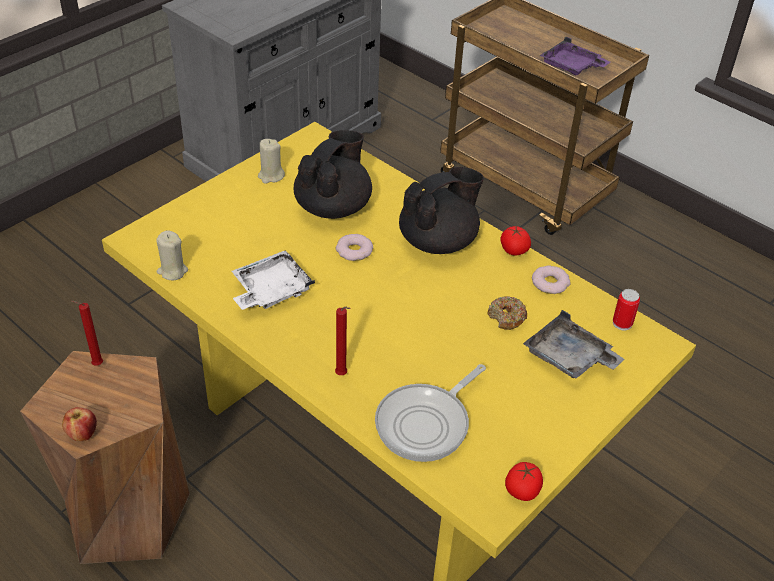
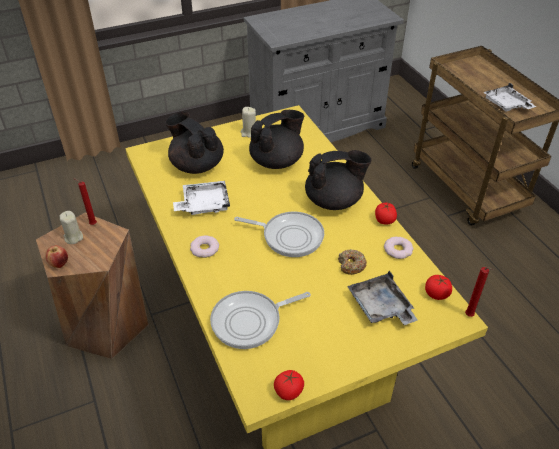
camera: 25 degrees right, 0 degrees up
beige candle [156,230,188,280] -> beige candle moved to [59,211,83,244]
red candle [335,307,351,375] -> red candle moved to [465,267,493,317]
donut [336,234,373,261] -> donut moved to [190,235,219,258]
purple tray [540,36,610,75] -> white tray [483,83,536,112]
can [613,289,640,330] -> tomato [425,275,452,300]
none -> black teapot [165,112,224,174]
none -> frying pan [234,212,324,257]

